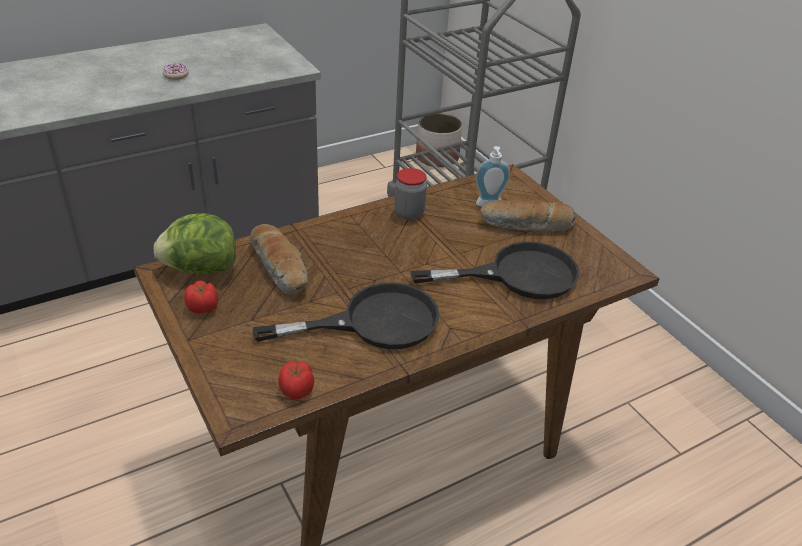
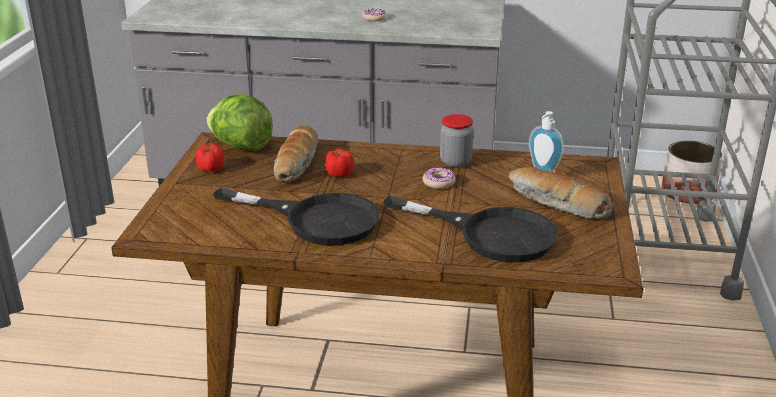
camera: 40 degrees right, 10 degrees down
tomato [279,361,315,399] -> tomato moved to [325,148,354,177]
none -> donut [423,168,455,189]

